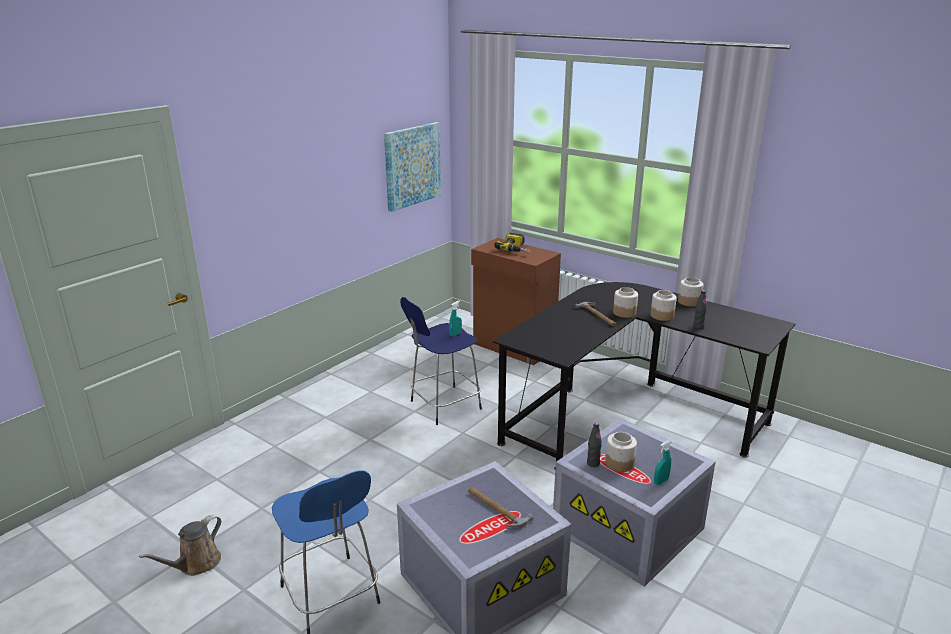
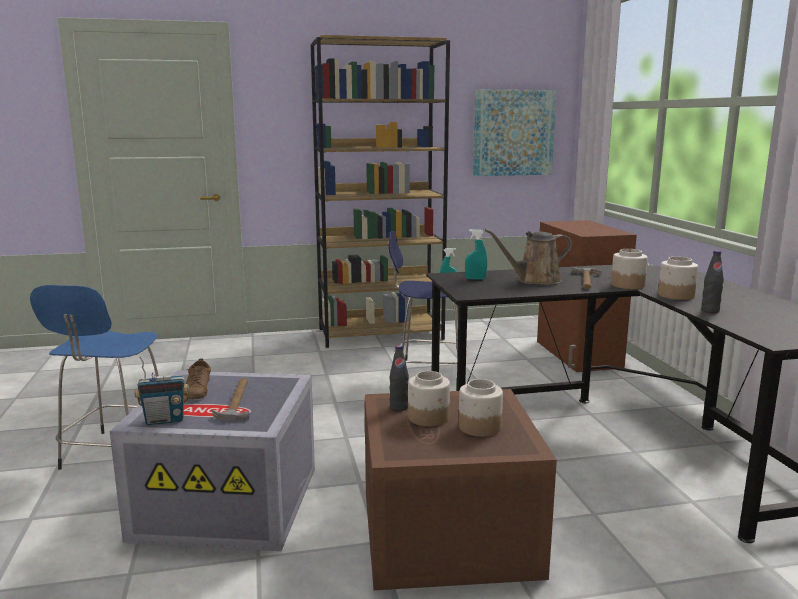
camera: 40 degrees right, 10 degrees down
brown watering can [139,515,221,576] -> brown watering can moved to [485,229,572,285]
power drill [494,233,530,253] -> none
grey storage box [553,418,716,587] -> brown storage box [364,389,557,590]
turquoise spray bottle [654,440,671,485] -> turquoise spray bottle moved to [465,229,487,279]
jar [678,277,704,307] -> jar moved to [459,379,503,437]
none -> radio [135,356,189,425]
none -> brown shoe [184,358,211,399]
none -> brown bookcase [311,35,450,348]

